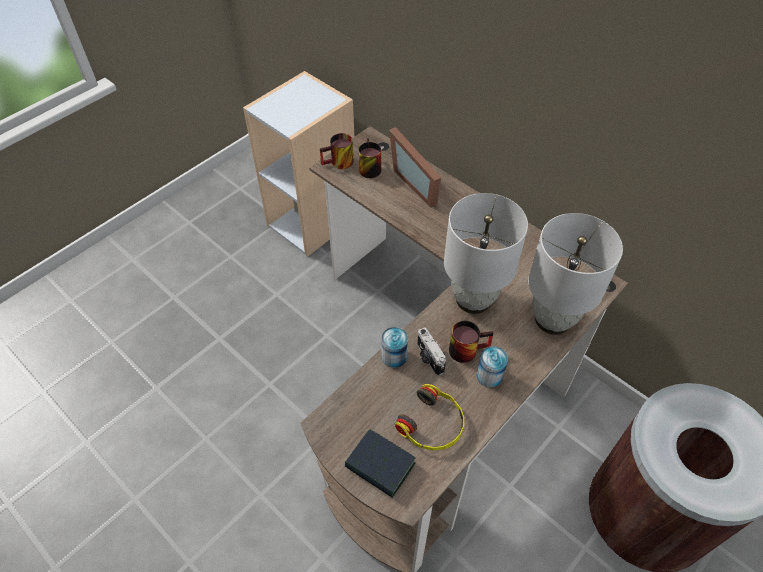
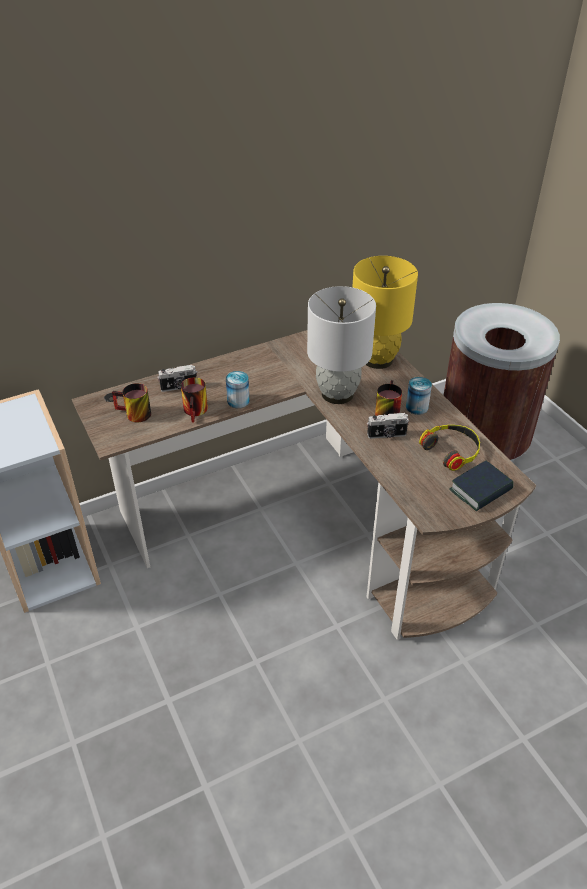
camera: 70 degrees left, 10 degrees down
mug [320,133,354,169] -> mug moved to [181,377,208,422]
can [381,327,408,368] -> can moved to [226,371,250,408]
picture frame [389,127,441,208] -> camera [157,365,198,392]
white table lamp [528,213,623,335] -> yellow table lamp [352,256,418,369]

